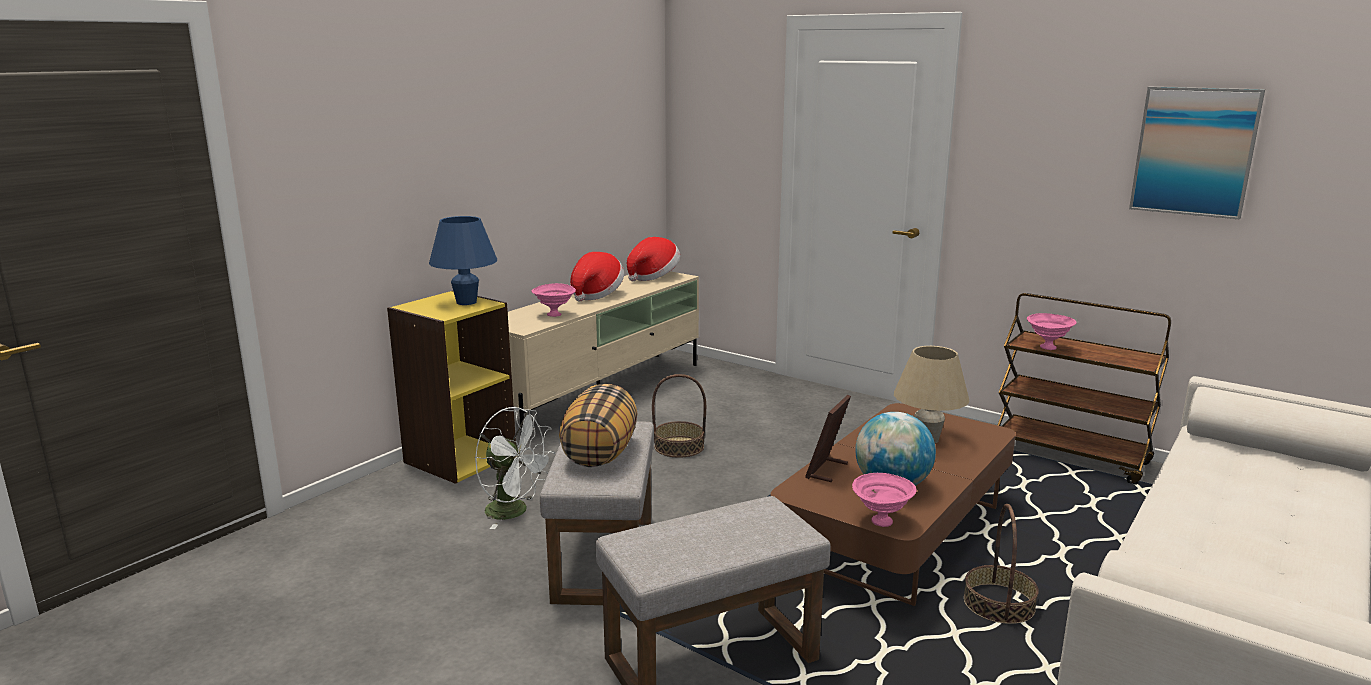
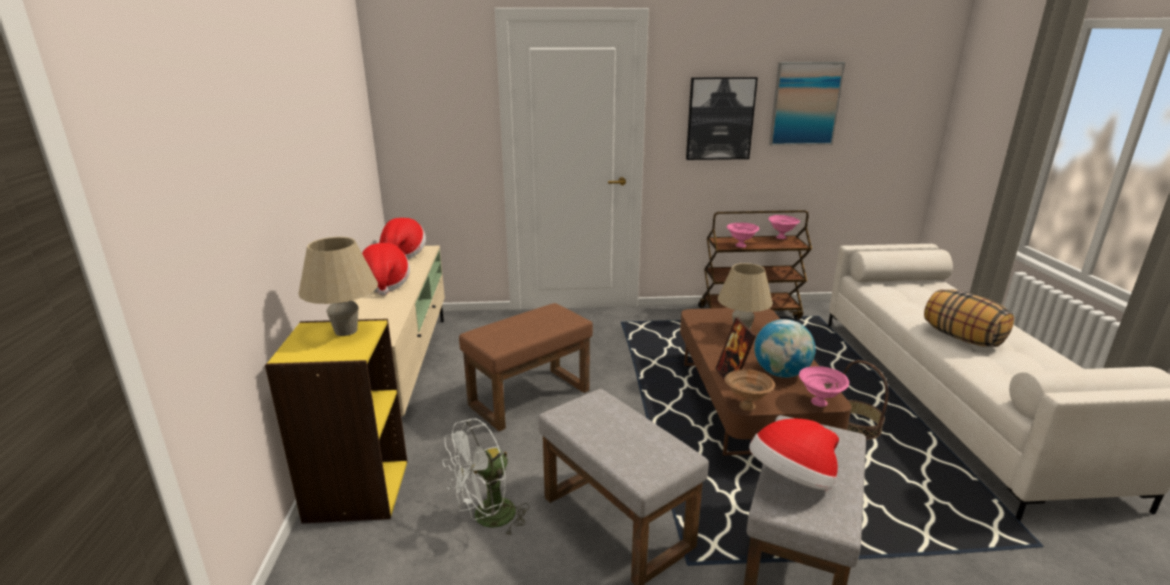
camera: 40 degrees left, 5 degrees up
blue table lamp [429,216,497,305] -> beige table lamp [298,237,378,336]
white fan [475,407,556,529] -> white fan turned 150 degrees clockwise [442,418,530,534]
pink bowl [531,283,576,317] -> pink bowl moved to [768,215,800,239]
pillow [559,384,638,467] -> pillow moved to [924,289,1014,347]
basket [652,374,706,458] -> brown ottoman [459,303,593,431]
none -> picture [686,77,758,160]
none -> brown bowl [725,369,775,411]
none -> hat [749,419,839,490]

